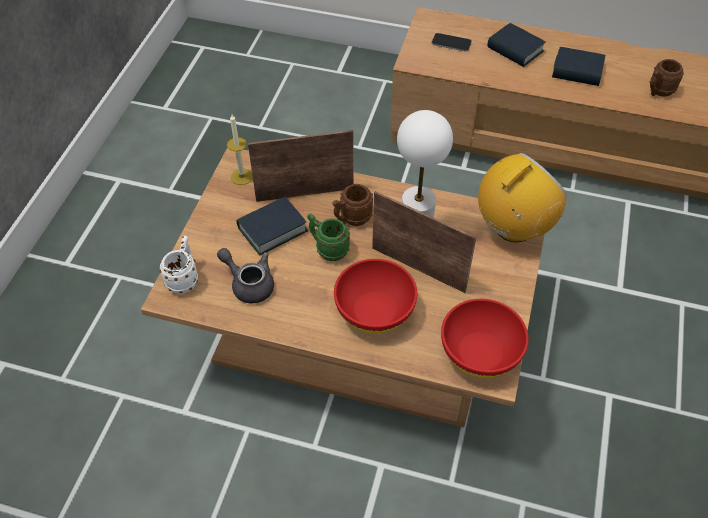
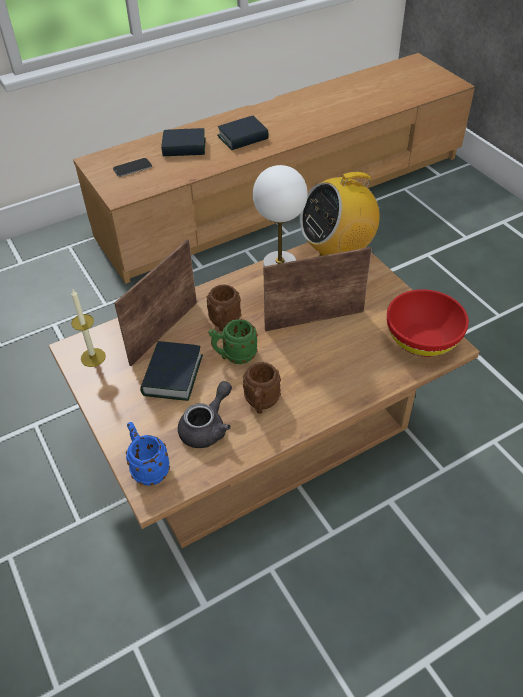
camera: 45 degrees left, 5 degrees down
white mug [160,236,198,294] -> blue mug [126,422,170,486]
grey teapot [217,248,274,303] -> grey teapot turned 135 degrees clockwise [178,381,232,448]
red bowl [334,259,417,333] -> none
radio [478,153,567,242] -> radio turned 120 degrees counterclockwise [300,169,380,256]
brown mug [650,59,684,97] -> brown mug moved to [243,362,281,414]

